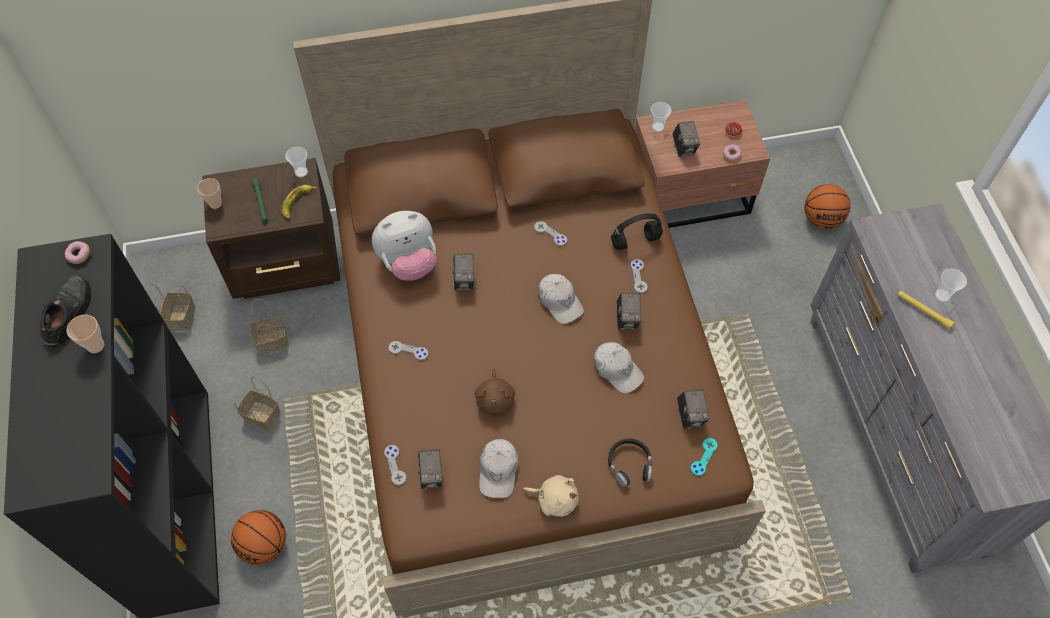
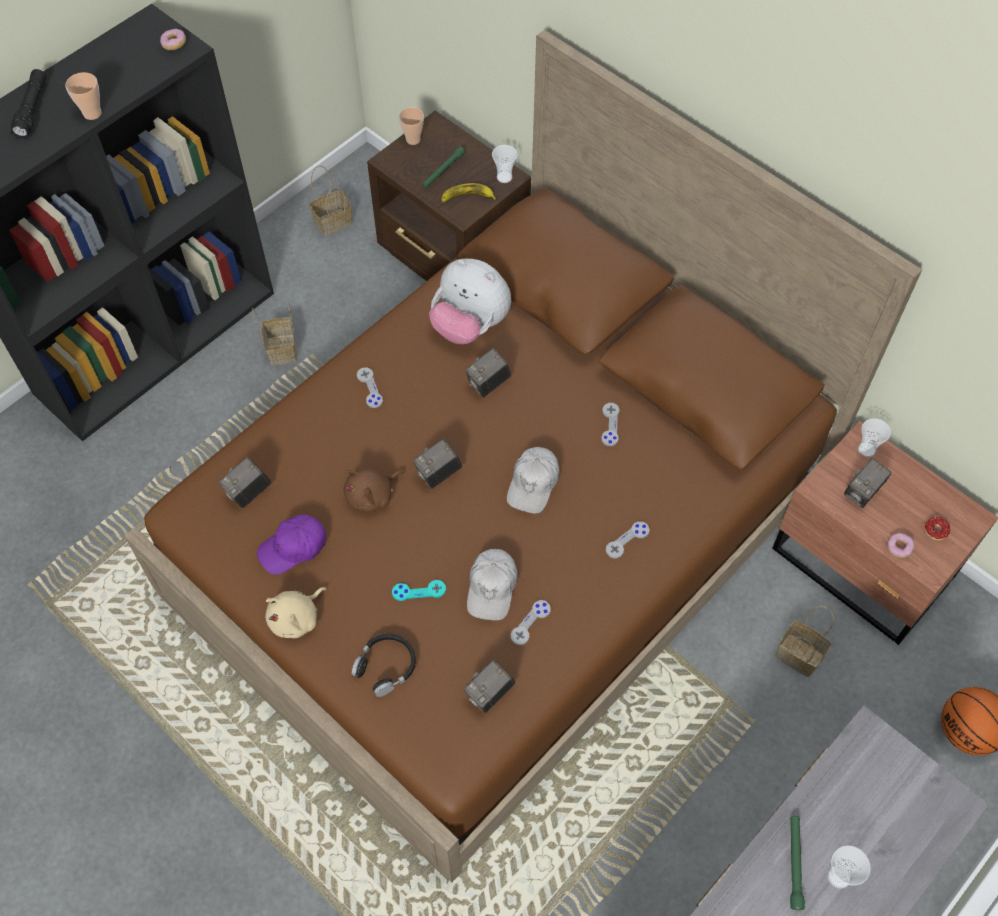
camera: 55 degrees right, 0 degrees up
black shoe [40,276,92,347] -> none
basketball [231,510,286,565] -> none
basket [250,299,289,355] -> basket moved to [775,606,834,677]
grey game controller [384,445,406,485] -> grey game controller moved to [511,600,551,645]
white cap [479,439,519,498] -> purple cap [257,514,326,575]
beige plush toy [523,475,579,517] -> beige plush toy turned 60 degrees clockwise [266,587,326,638]
black headphones [611,213,663,250] -> none
camera [617,292,641,330] -> camera moved to [413,439,462,489]
turquoise game controller [691,438,718,476] -> turquoise game controller moved to [392,580,446,601]
yellow flashlight [897,291,954,329] -> green flashlight [790,816,805,910]
none -> black flashlight [10,69,46,139]

